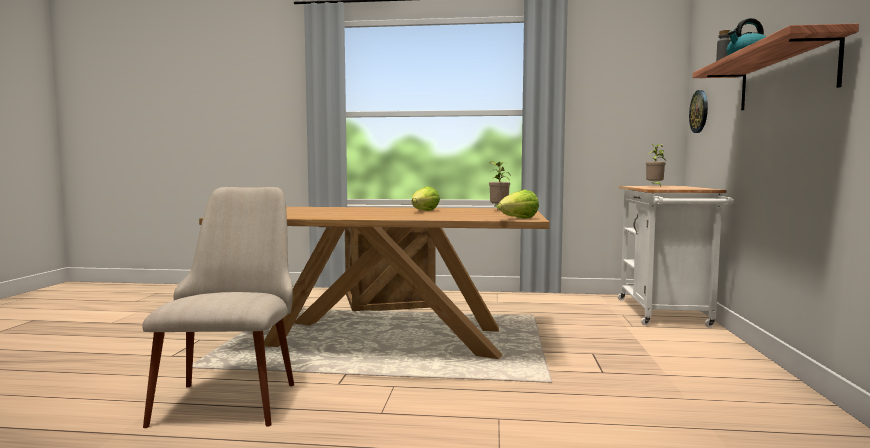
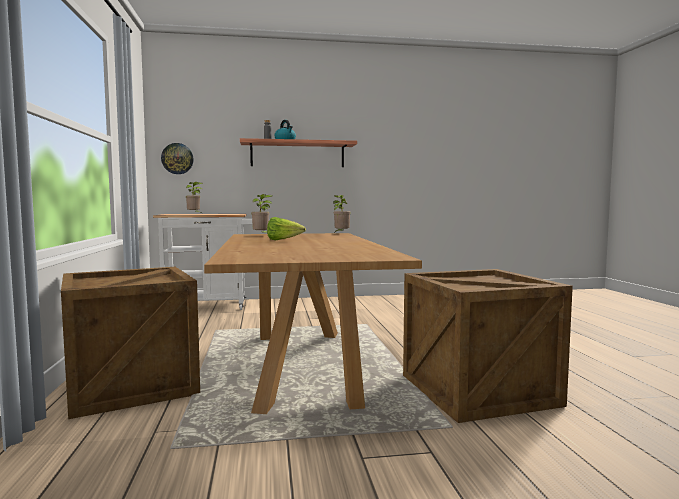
camera: 105 degrees left, 0 degrees up
beige chair [142,187,294,428] -> crate [403,269,573,423]
lettuce [498,189,539,219] -> potted plant [333,195,351,233]

